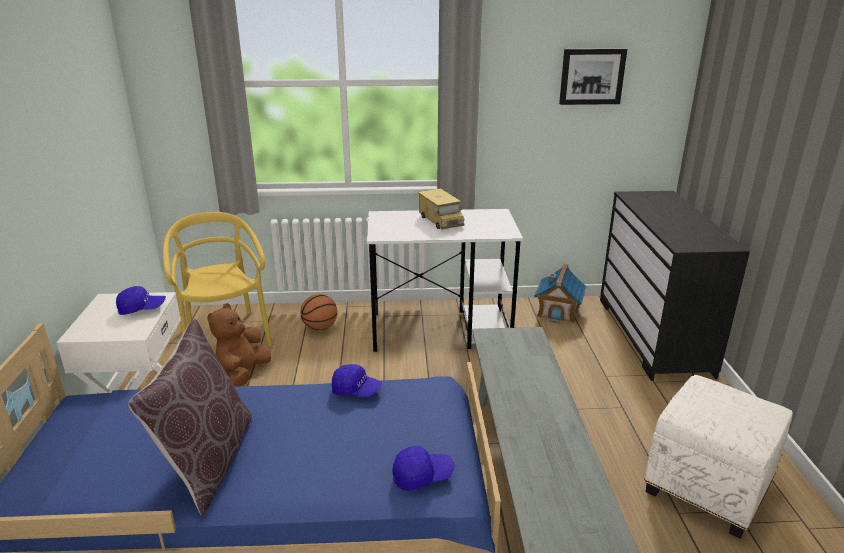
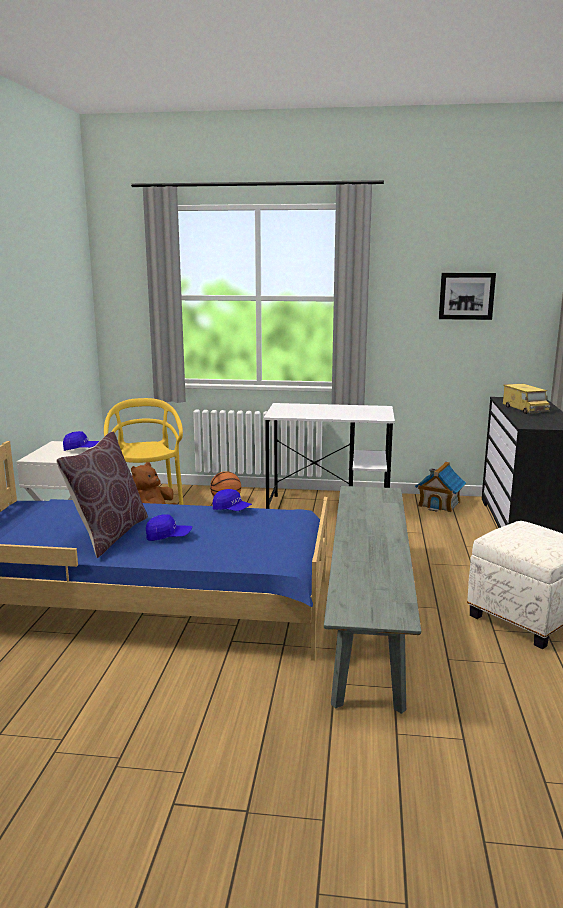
camera: 10 degrees right, 10 degrees down
blue cap [392,446,455,491] -> blue cap moved to [146,514,192,541]
toy truck [418,188,465,230] -> toy truck moved to [503,384,551,414]

